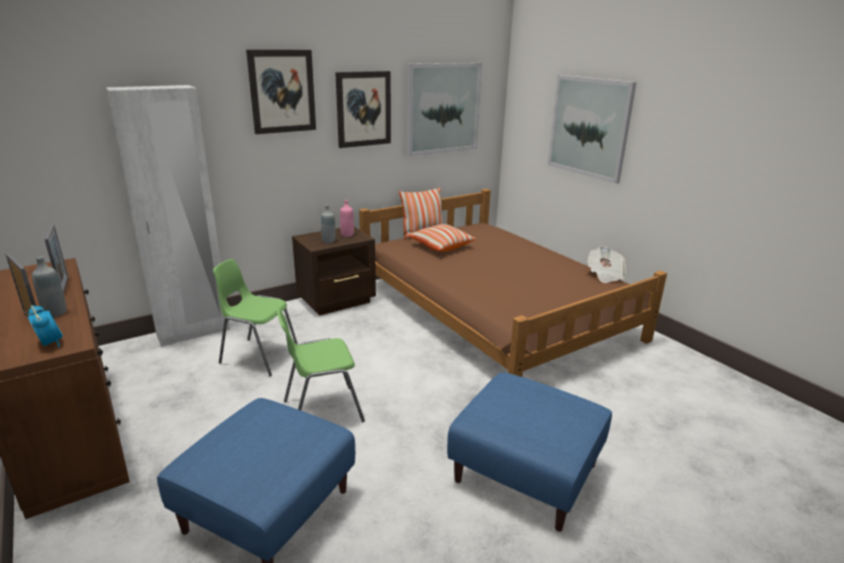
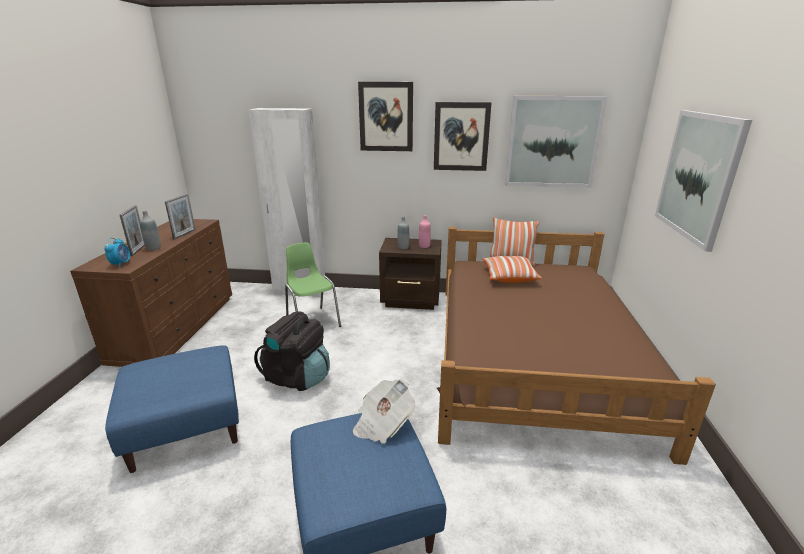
camera: 40 degrees right, 0 degrees up
green chair [277,309,365,422] -> black backpack [254,311,330,391]
newspaper [587,246,626,283] -> newspaper moved to [353,380,415,444]

